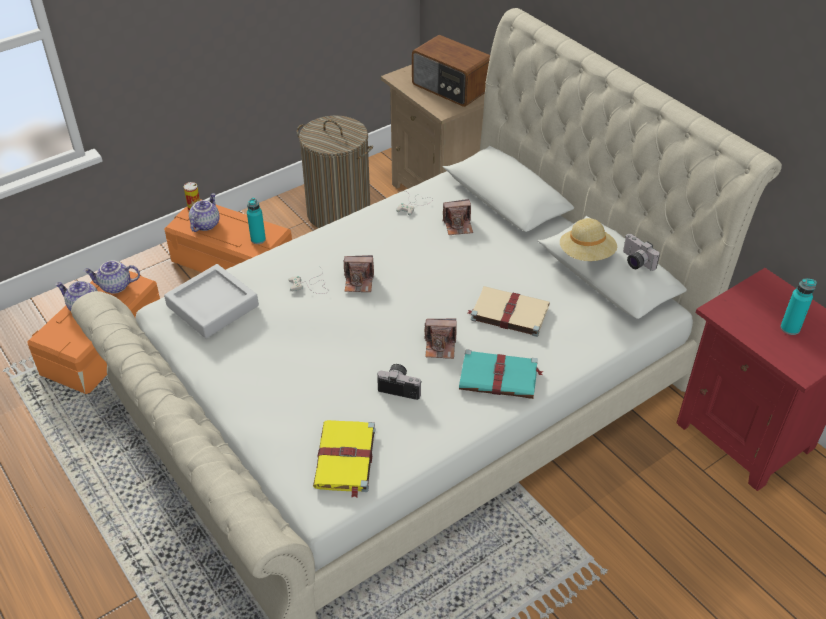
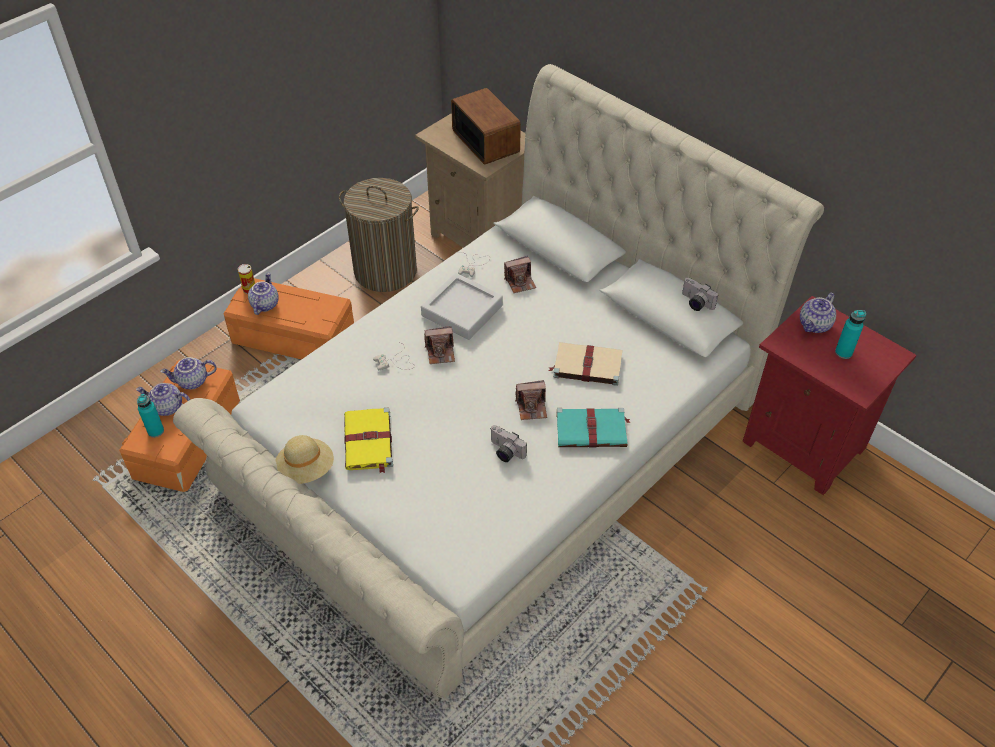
camera: 10 degrees left, 5 degrees up
grey tray [164,264,259,338] -> grey tray moved to [421,273,503,340]
turquoise bottle [247,198,266,244] -> turquoise bottle moved to [137,394,164,438]
yellow book [313,420,375,498] -> yellow book moved to [344,408,393,473]
camera [377,364,422,400] -> camera turned 150 degrees counterclockwise [491,425,527,462]
radio [412,35,490,107] -> radio turned 150 degrees counterclockwise [451,88,521,165]
beige hat [560,218,617,261] -> beige hat moved to [275,435,334,484]
none -> teapot [800,293,836,333]

